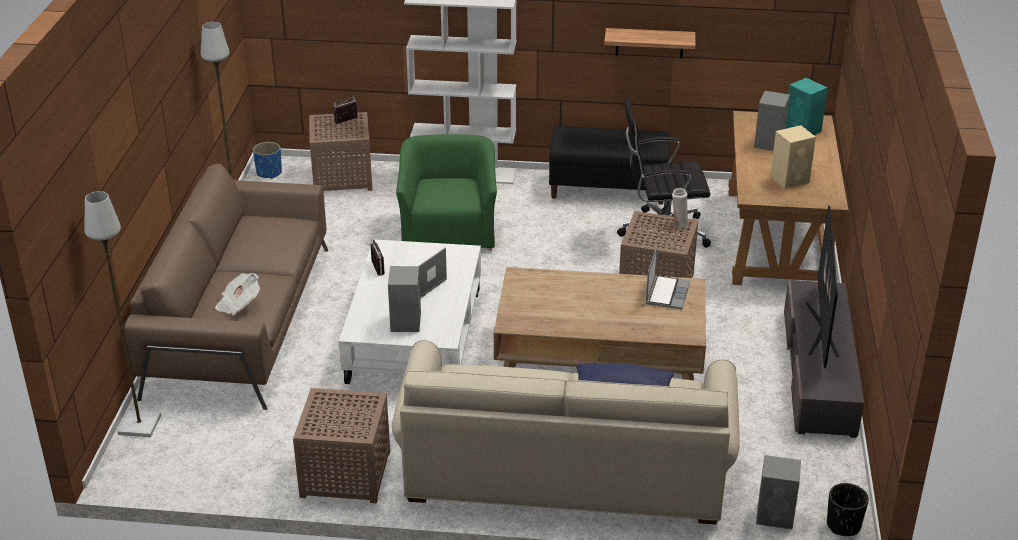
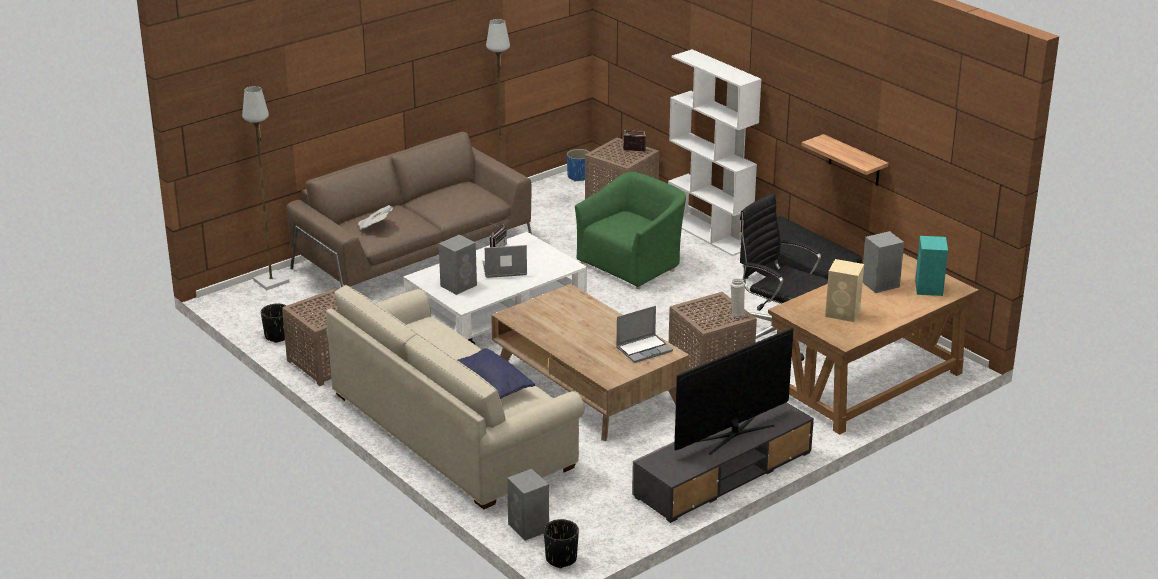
camera: 45 degrees right, 5 degrees down
none -> black planter [261,304,287,343]

